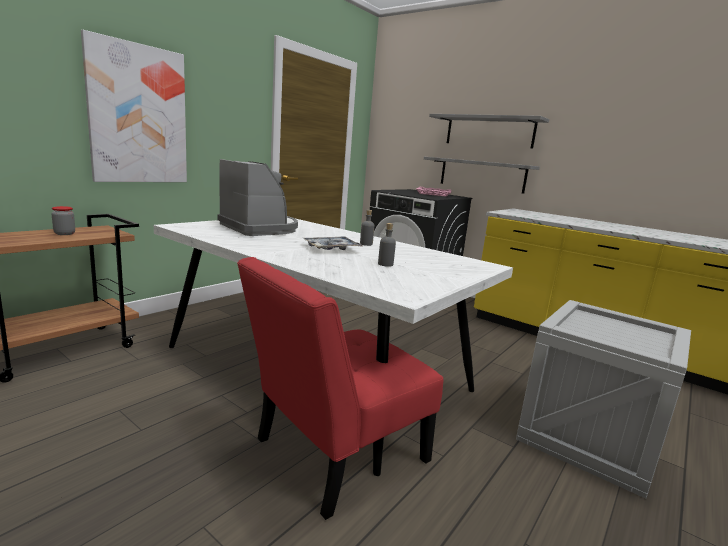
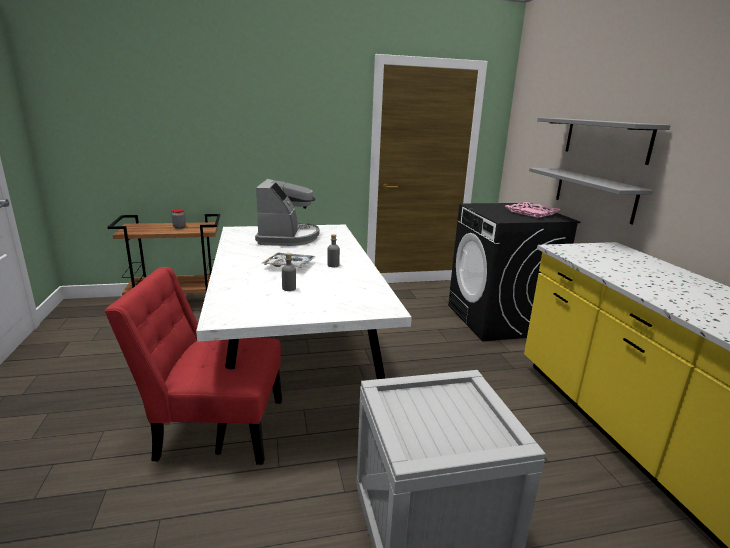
camera: 40 degrees right, 5 degrees up
picture [81,30,187,182] -> none

